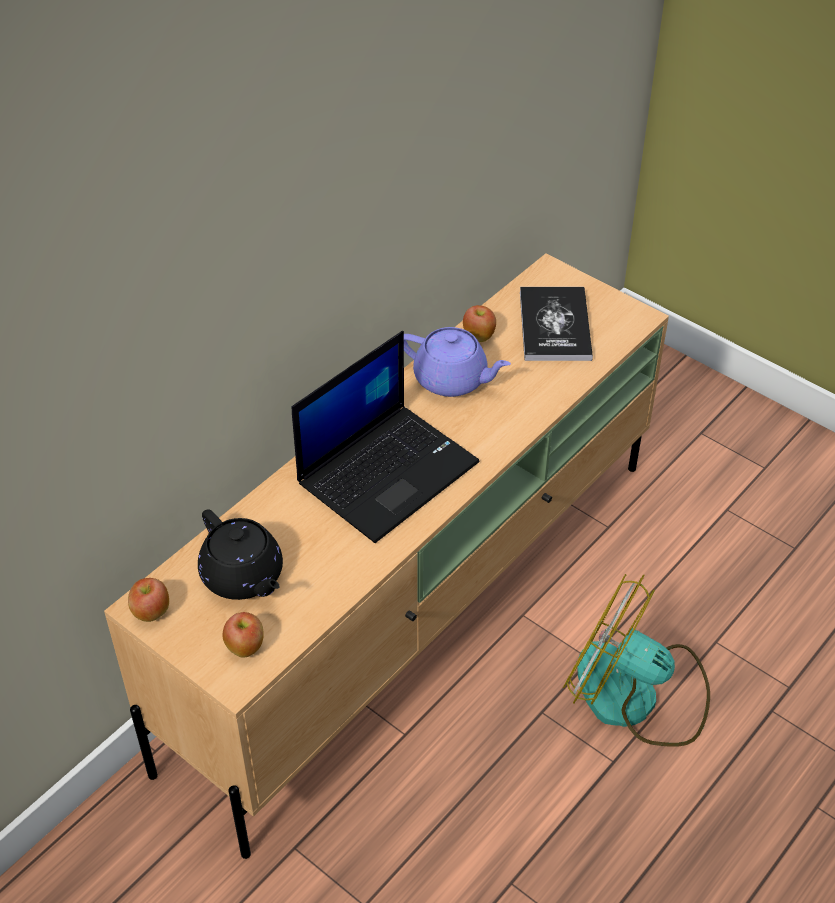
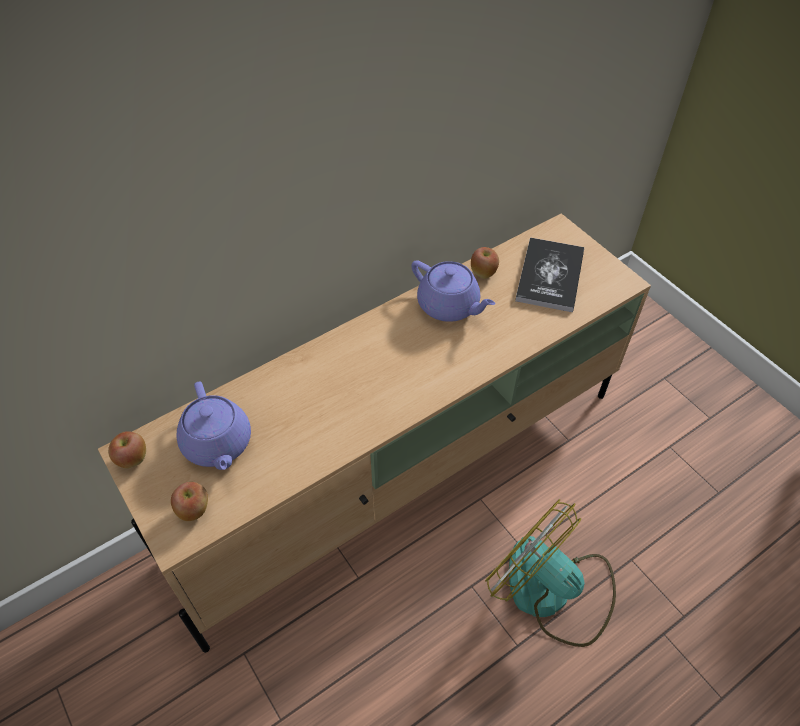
camera: 15 degrees right, 5 degrees up
black teapot [198,509,283,600] -> purple teapot [177,382,251,470]
laptop [292,331,479,543] -> none

